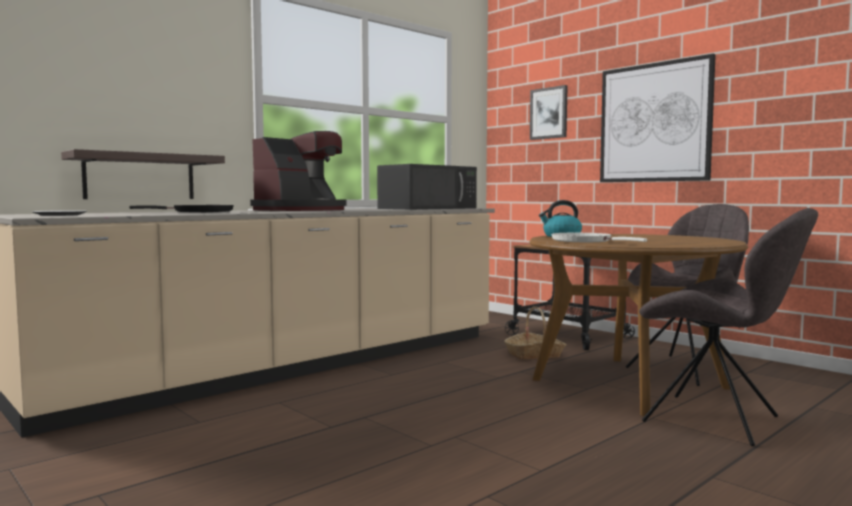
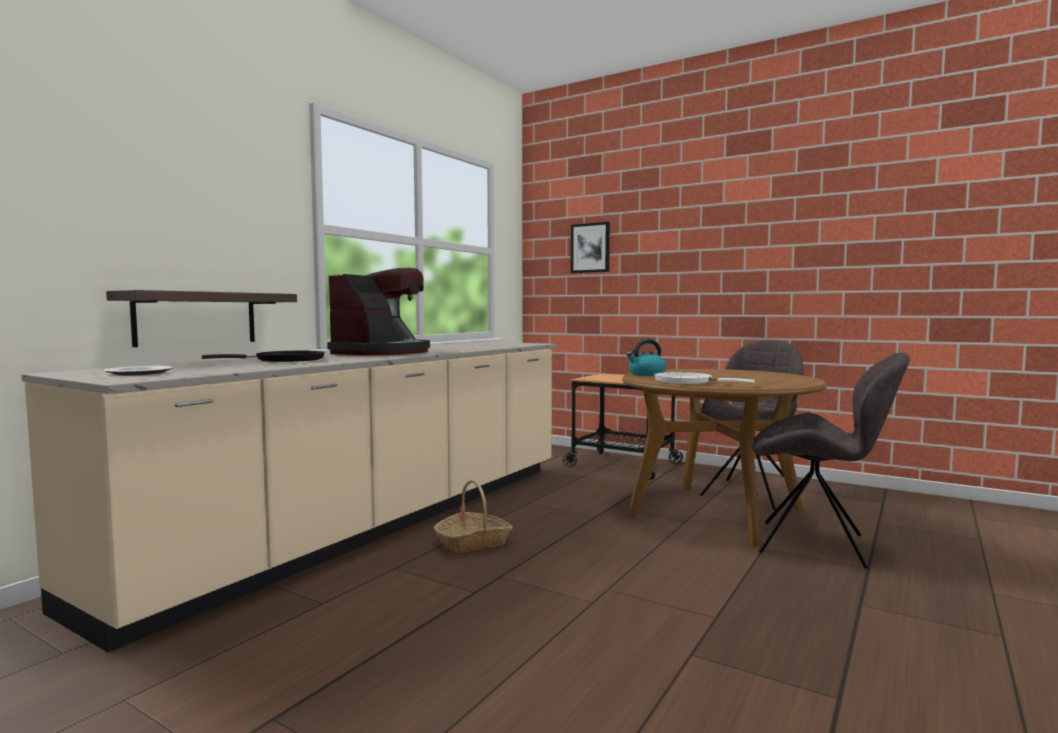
camera: 15 degrees left, 0 degrees up
black microwave [377,164,477,210] -> none
basket [504,306,567,360] -> basket moved to [434,480,513,554]
picture [600,54,716,182] -> none

